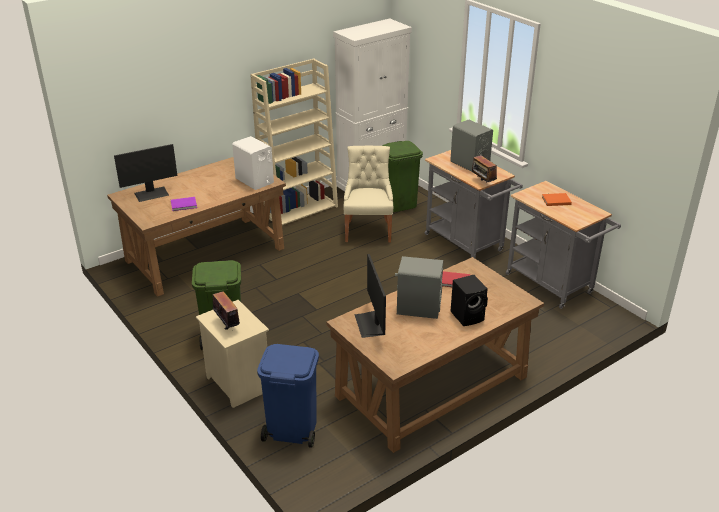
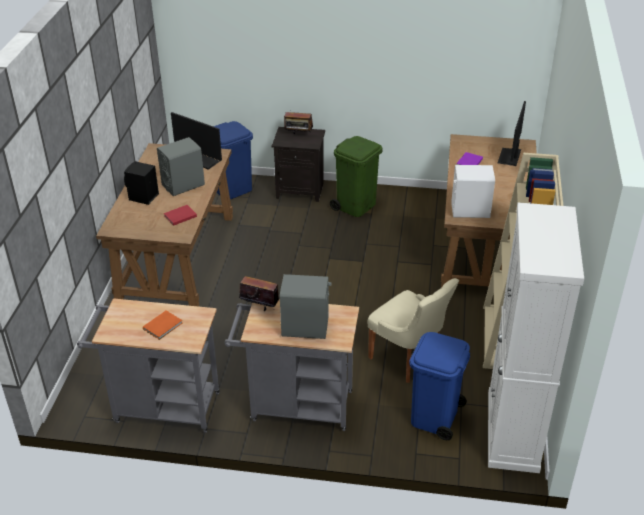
camera: 135 degrees right, 5 degrees up
beige nightstand [196,300,269,408] -> black nightstand [272,127,325,202]
green trash can [383,141,423,212] -> blue trash can [409,332,471,440]

